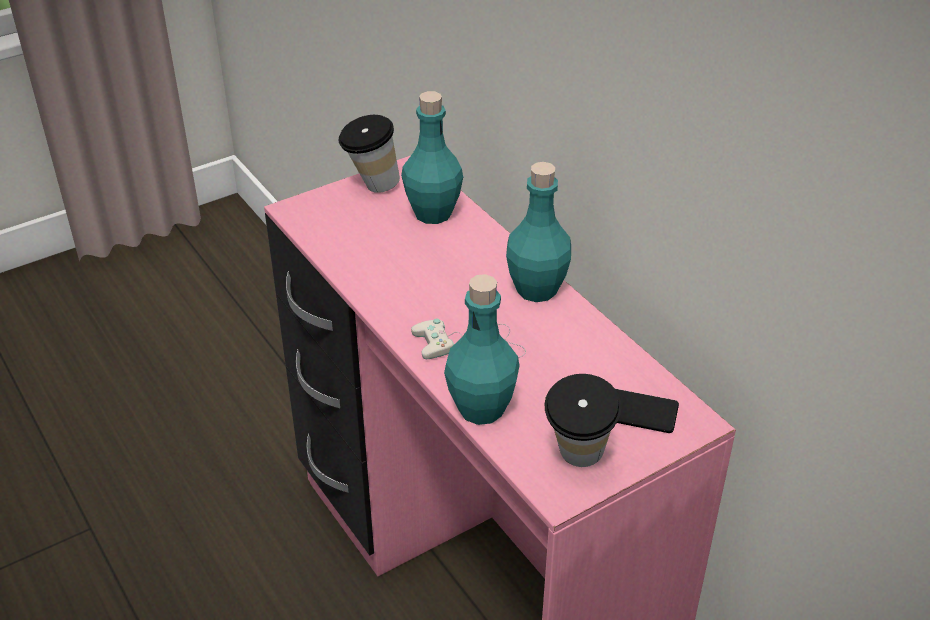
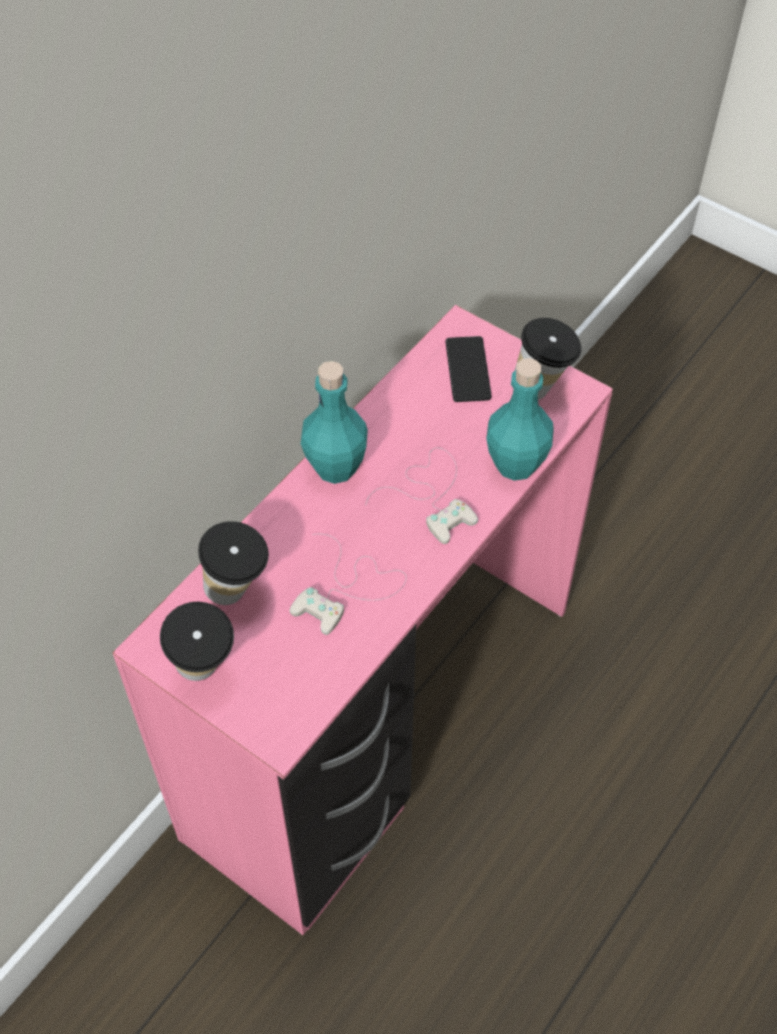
camera: 110 degrees left, 15 degrees up
turquoise bottle [401,91,463,224] -> cup [198,521,269,605]
none -> white game controller [289,534,407,635]

